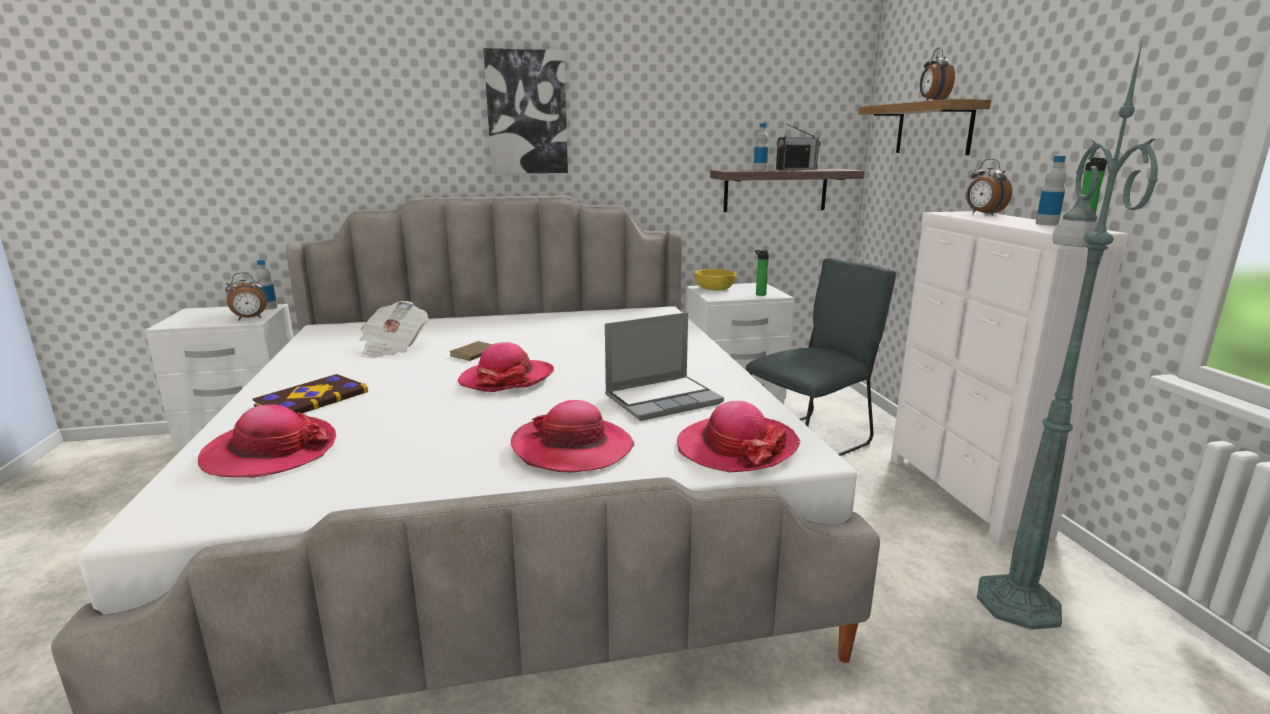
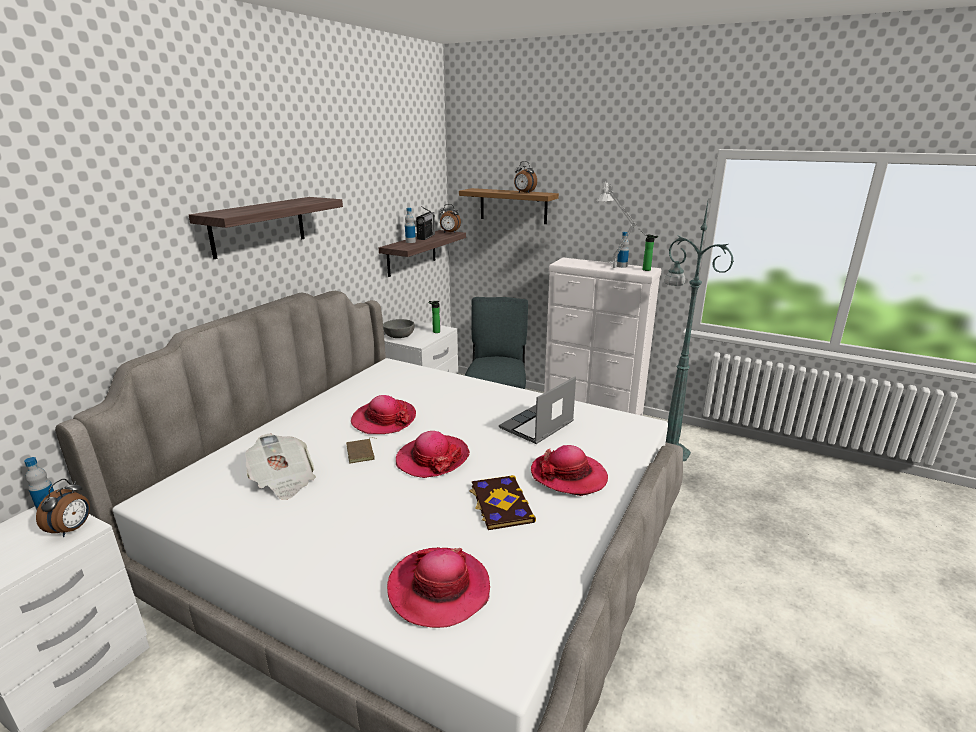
camera: 50 degrees left, 5 degrees up
book [253,374,368,413] -> book moved to [469,475,536,530]
picture [483,48,568,174] -> shelf [189,197,343,259]
laptop [605,312,724,421] -> laptop turned 150 degrees counterclockwise [499,377,576,444]
hat [677,401,800,472] -> hat moved to [351,395,416,434]
yellow bowl [695,269,736,291] -> grey bowl [383,319,415,338]
alarm clock [966,159,1012,215] -> alarm clock moved to [440,204,461,233]
none -> grey table lamp [596,181,647,268]

